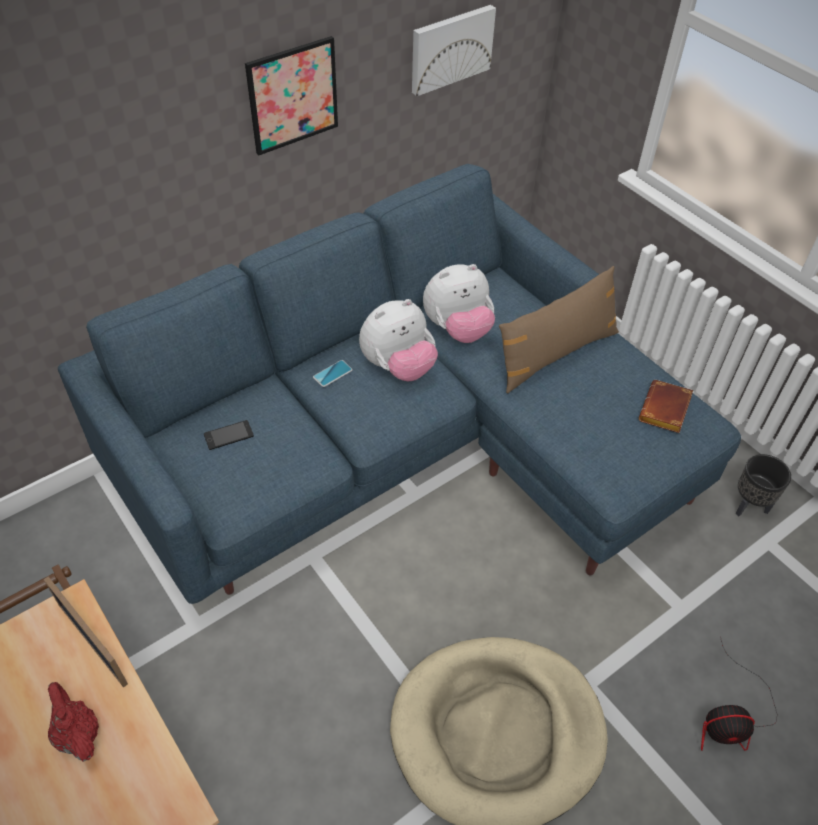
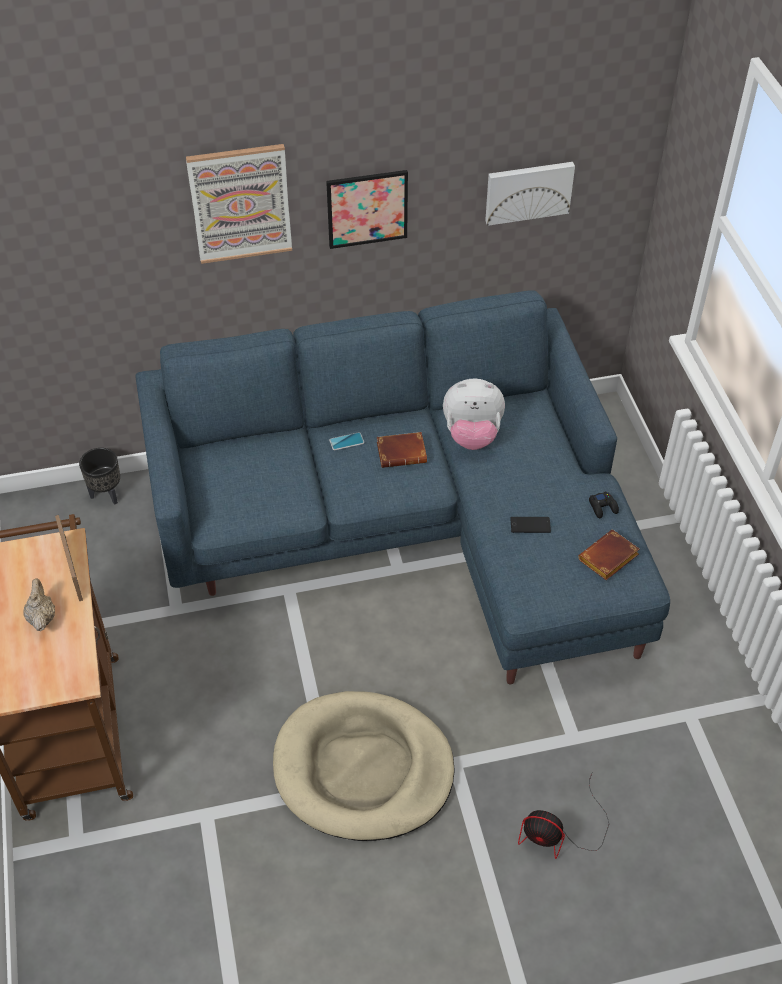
camera: 25 degrees right, 0 degrees up
red teapot [48,682,99,762] -> beige teapot [24,578,55,631]
phone [204,420,254,450] -> phone moved to [510,517,551,533]
plush toy [359,299,438,381] -> brown book [377,432,427,468]
brown pillow [499,266,619,393] -> none
black planter [736,454,791,516] -> black planter moved to [79,448,120,505]
none -> picture [186,144,292,264]
none -> black game controller [589,491,619,518]

